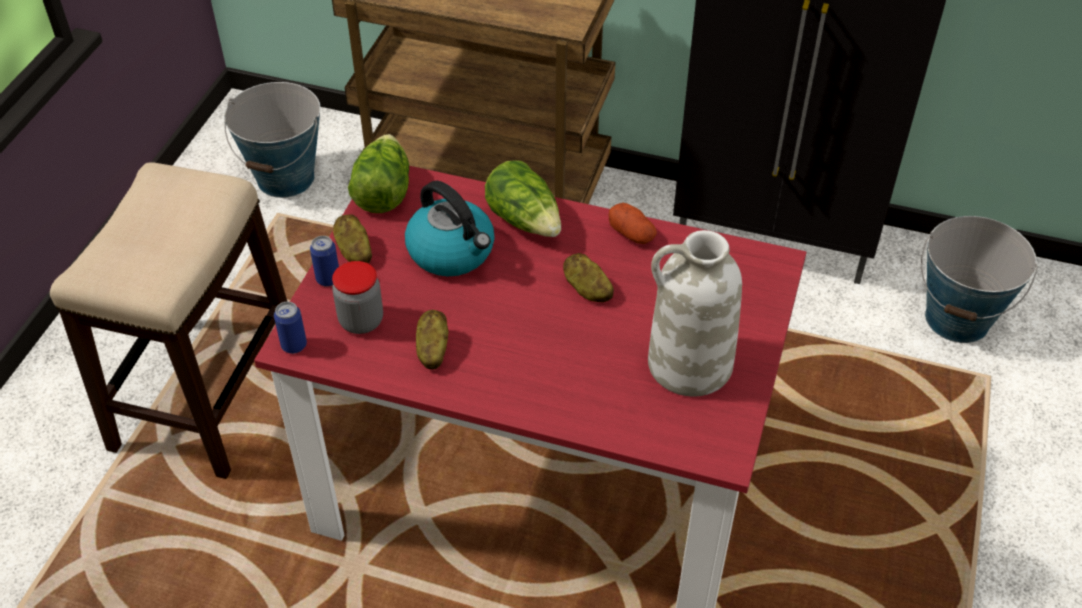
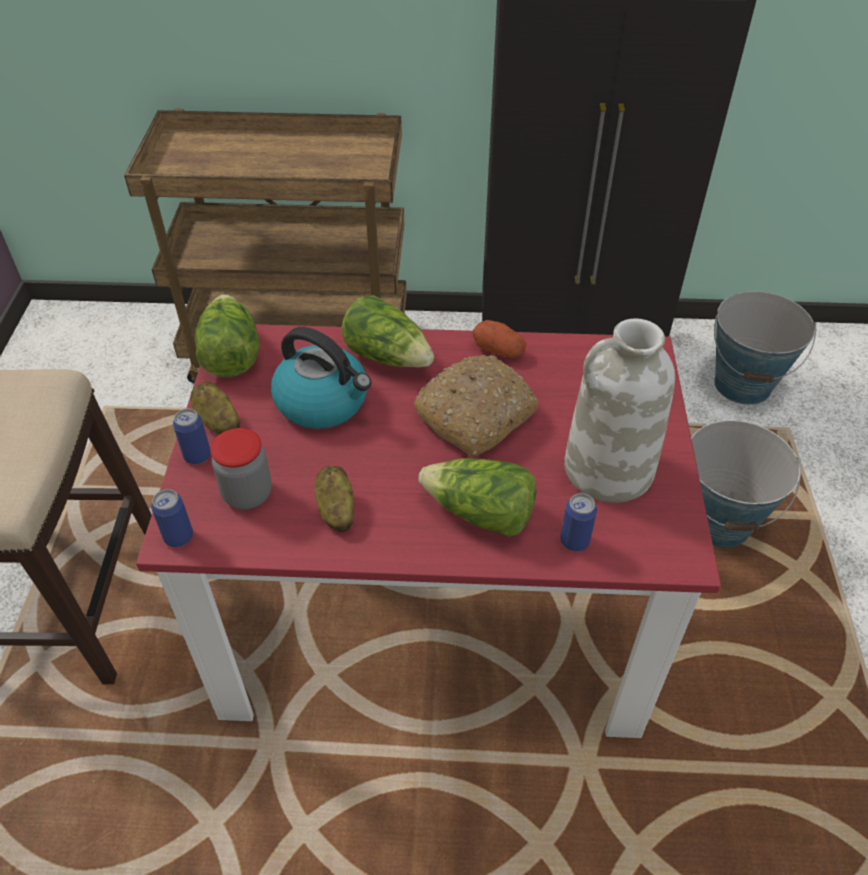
camera: 15 degrees left, 0 degrees up
bucket [224,82,321,198] -> bucket moved to [691,420,801,547]
potato [563,253,614,302] -> bread [414,355,538,457]
none -> lettuce [419,458,536,537]
none -> can [560,493,597,551]

